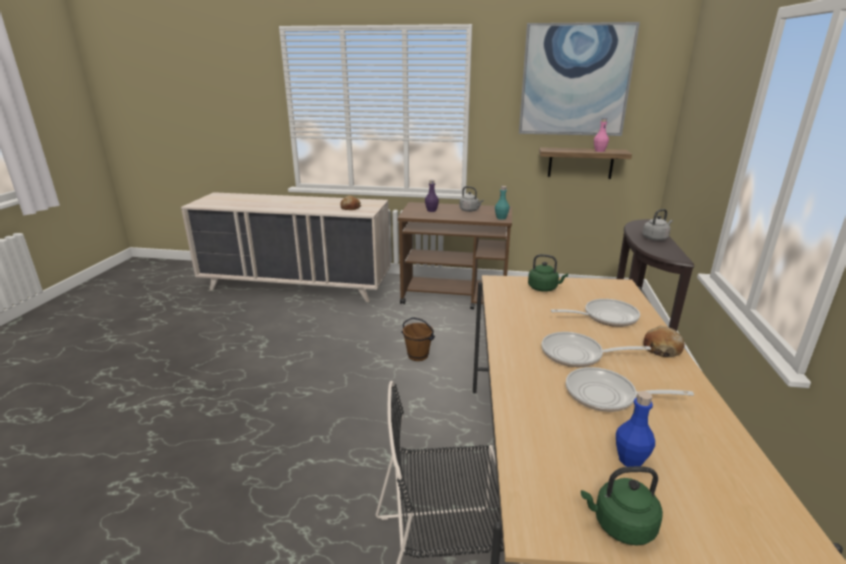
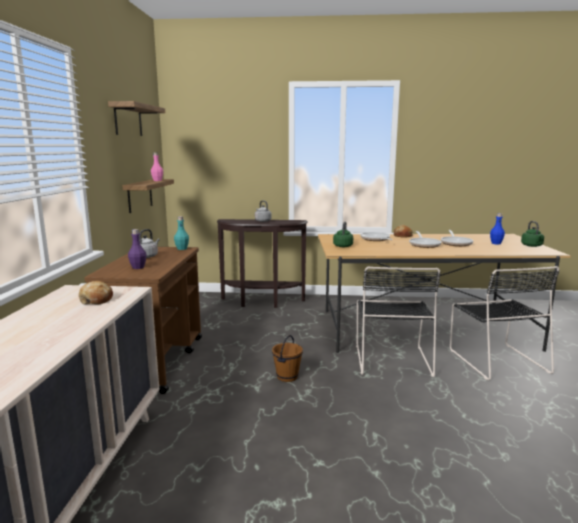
camera: 95 degrees left, 10 degrees down
picture [519,22,640,136] -> shelf [108,101,165,136]
none -> black chair [356,267,441,377]

